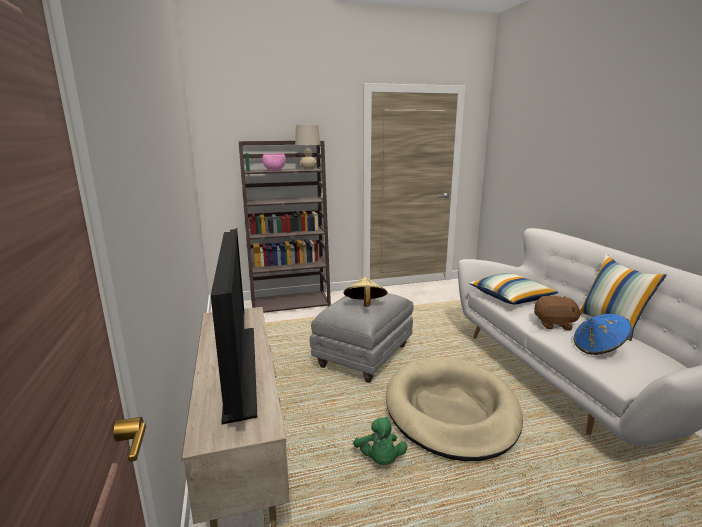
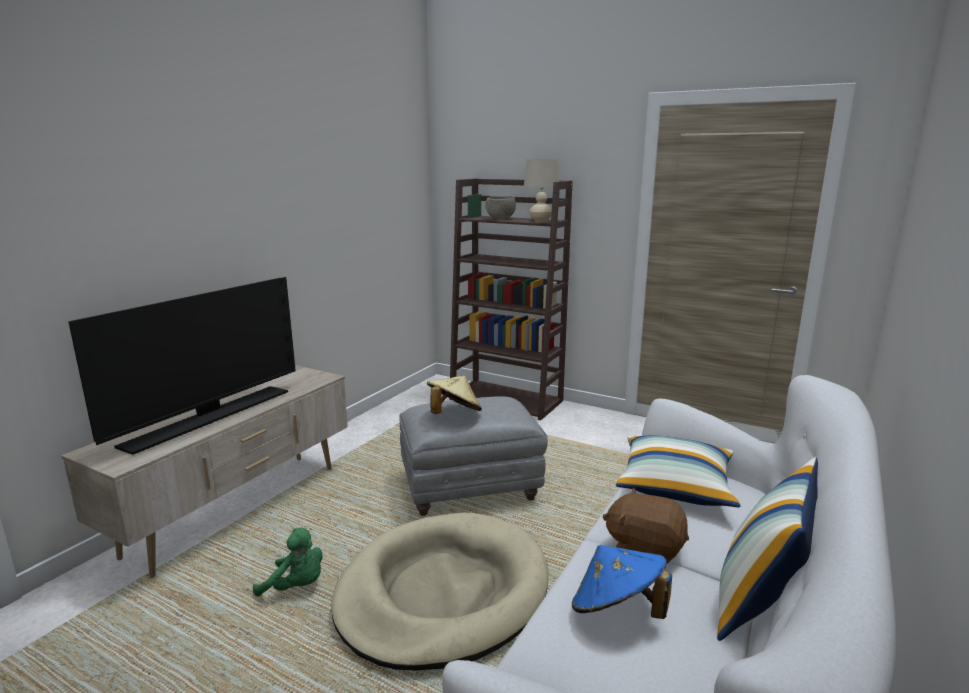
camera: 45 degrees right, 0 degrees up
pink bowl [262,153,286,171] -> grey bowl [485,196,516,219]
green plush toy [353,417,407,465] -> green plush toy turned 105 degrees counterclockwise [253,528,323,596]
brown plush toy [534,296,582,330] -> brown plush toy turned 150 degrees clockwise [603,488,689,564]

